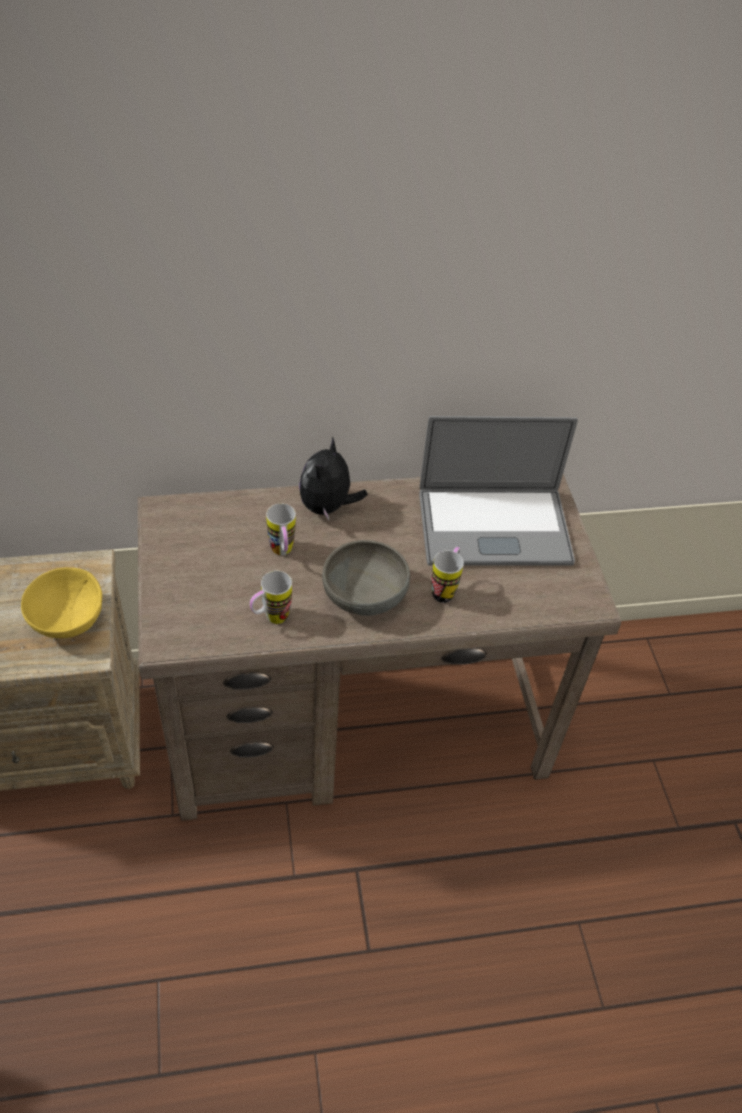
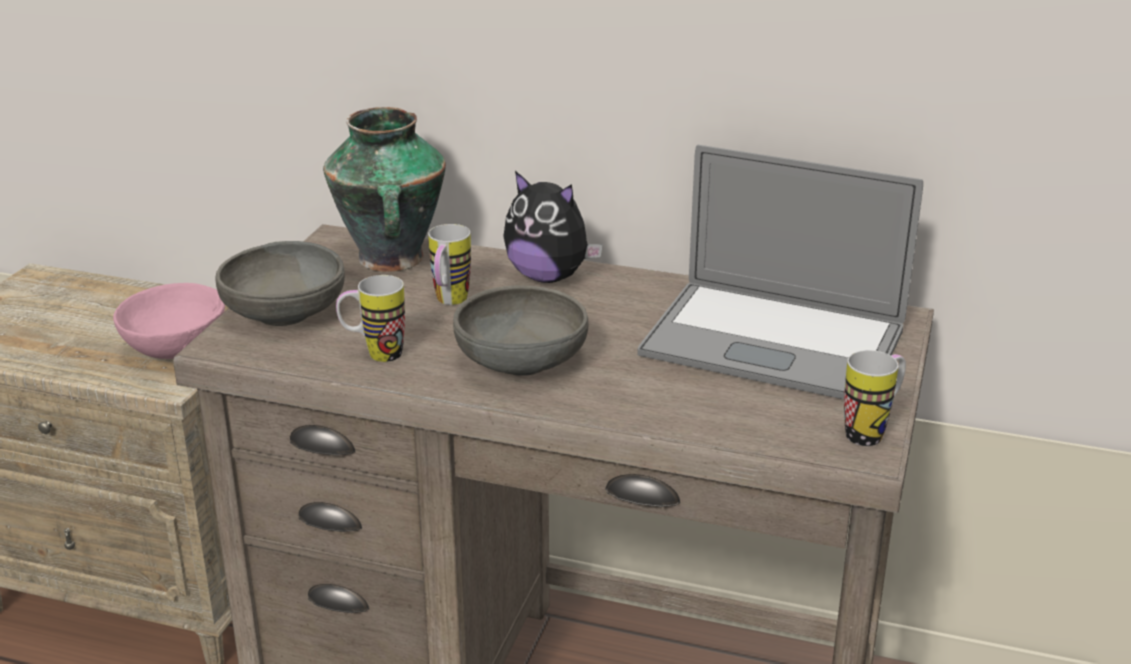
camera: 30 degrees right, 20 degrees down
yellow bowl [21,568,102,638] -> pink bowl [113,283,225,359]
plush toy [299,436,368,520] -> plush toy turned 105 degrees counterclockwise [503,171,603,283]
mug [431,547,464,603] -> mug moved to [844,350,906,446]
none -> grey bowl [215,241,345,326]
none -> vase [323,107,446,272]

